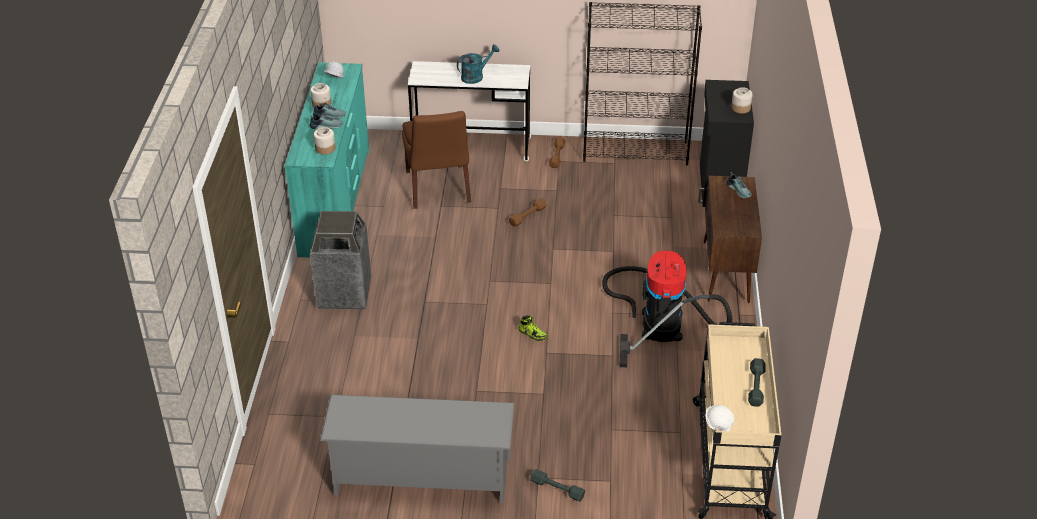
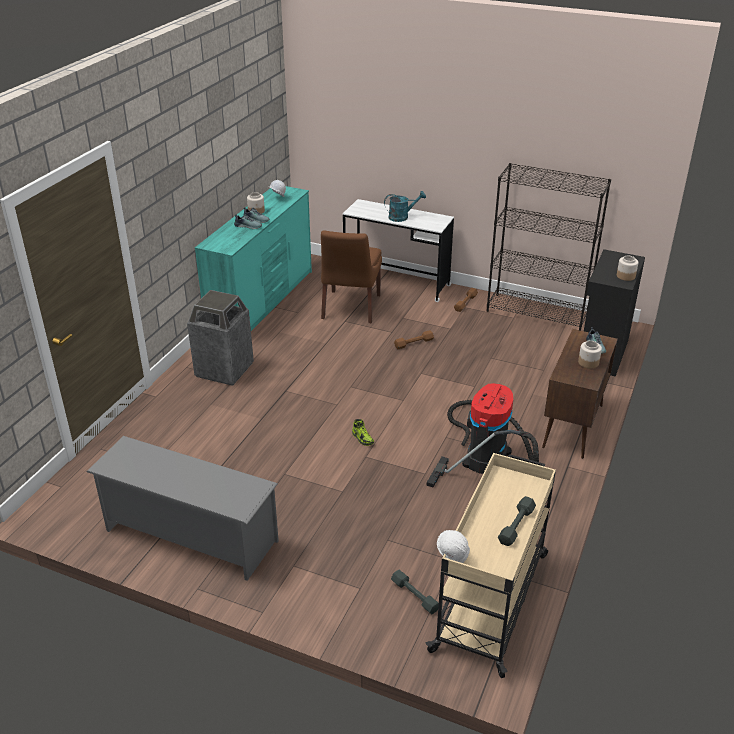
camera: 20 degrees right, 5 degrees down
jar [314,127,335,155] -> jar moved to [578,341,602,369]
grey dumbbell [530,469,585,501] -> grey dumbbell moved to [391,570,439,614]

